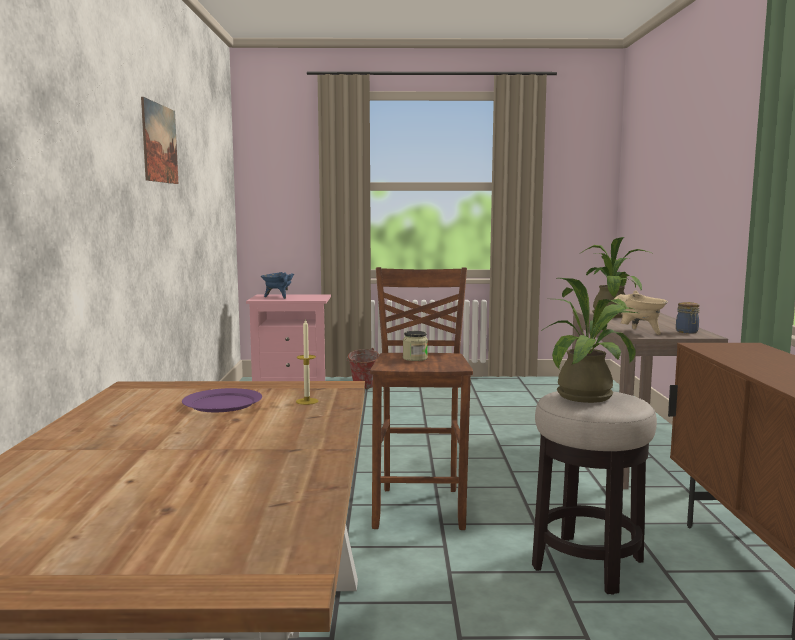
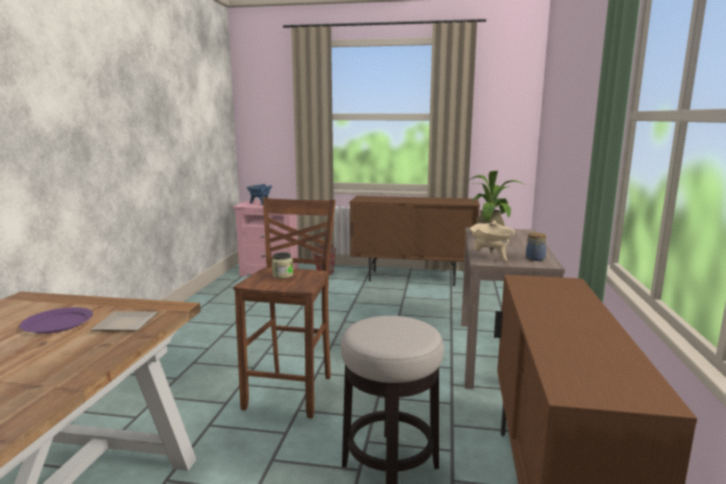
camera: 10 degrees right, 5 degrees up
picture [141,97,178,184] -> none
candle [296,318,318,405] -> plate [90,311,158,331]
potted plant [541,278,637,403] -> none
none -> brown cabinet [350,196,480,286]

